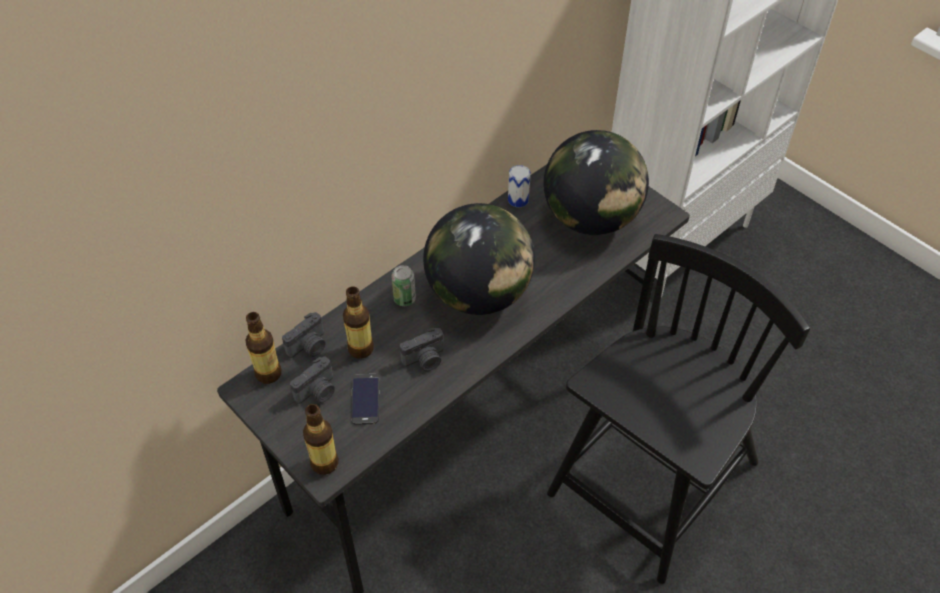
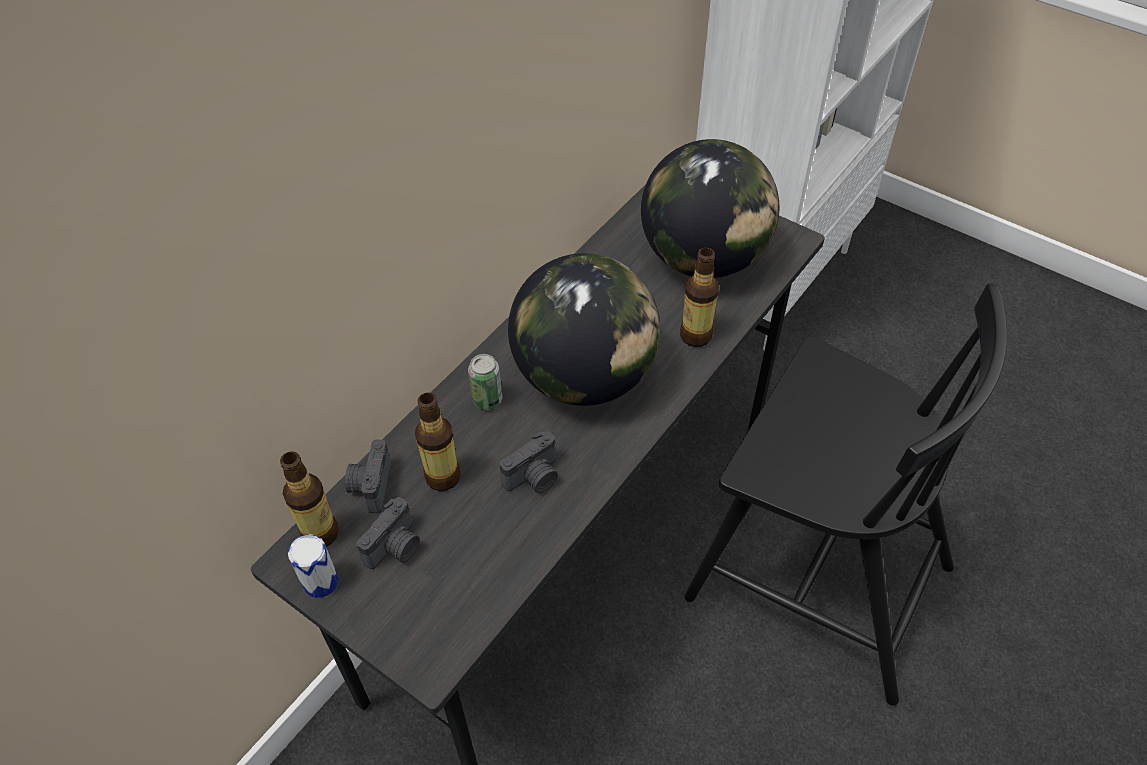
camera: 10 degrees left, 0 degrees up
camera [282,312,325,358] -> camera turned 150 degrees clockwise [345,440,392,513]
bottle [303,404,339,475] -> bottle moved to [680,248,719,347]
phone [351,374,379,425] -> none
can [508,165,531,207] -> can moved to [288,534,338,598]
black chair [547,234,810,584] -> black chair turned 90 degrees clockwise [685,284,1007,706]

